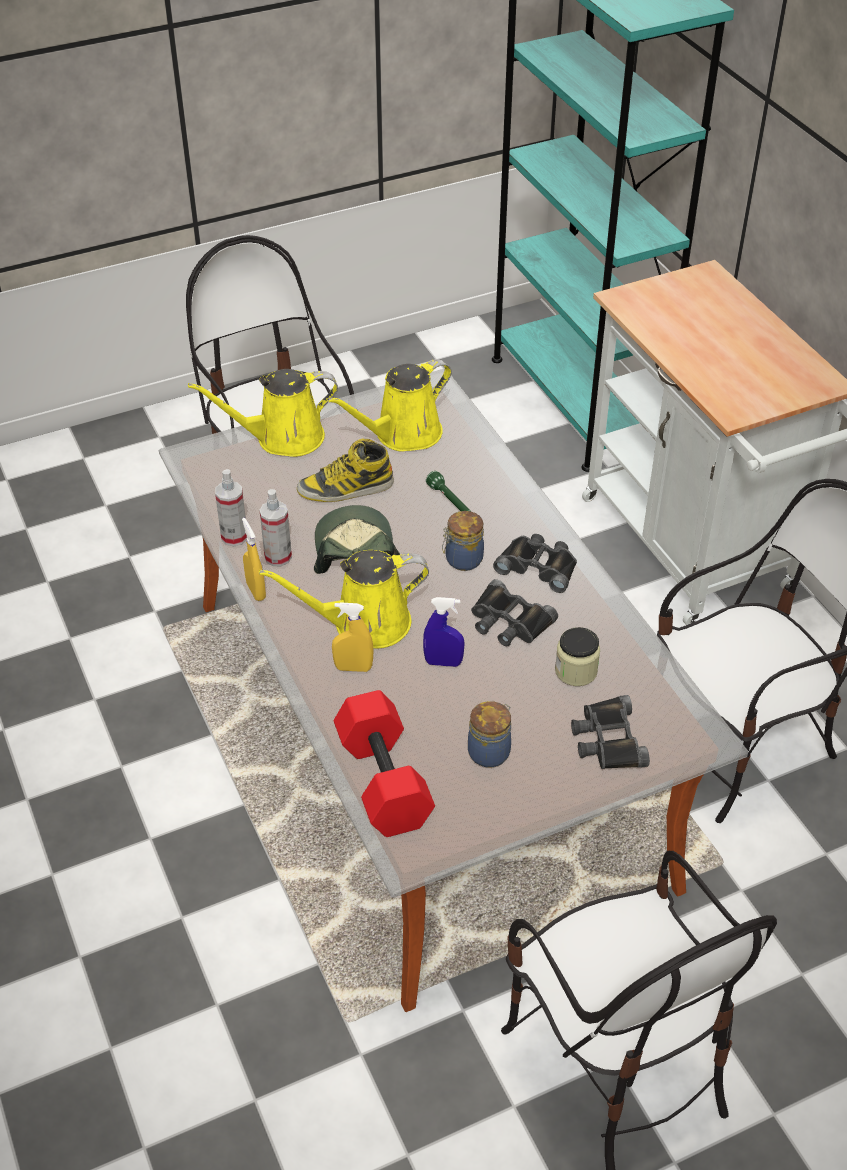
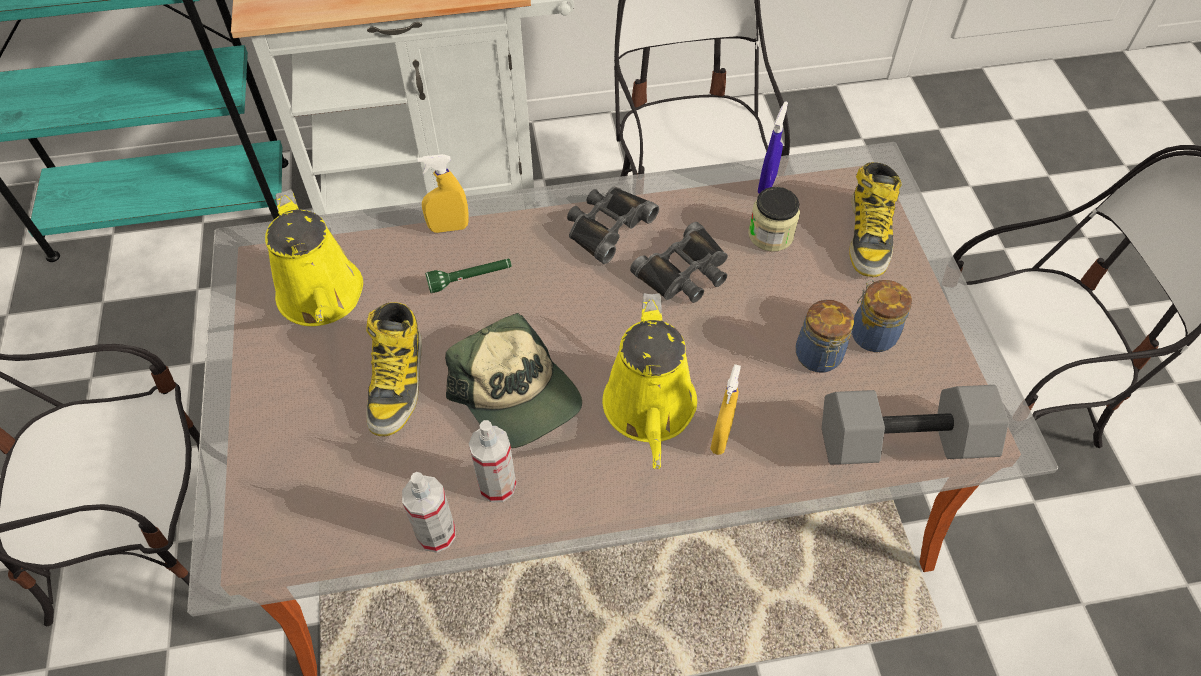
camera: 75 degrees left, 10 degrees up
yellow watering can [188,369,338,457] -> none
yellow spray bottle [242,518,266,601] -> yellow spray bottle moved to [417,154,469,233]
cap [314,505,400,574] -> cap turned 135 degrees counterclockwise [445,313,582,448]
red dumbbell [334,690,435,837] -> grey dumbbell [822,385,1009,465]
blue spray bottle [423,597,464,667] -> blue spray bottle moved to [758,101,788,194]
jar [442,511,484,571] -> jar moved to [796,300,854,373]
black binoculars [571,695,650,769] -> boot [849,162,902,277]

